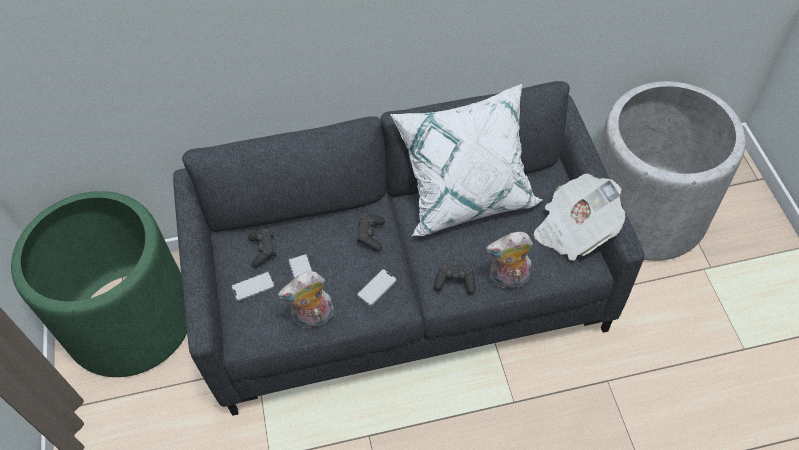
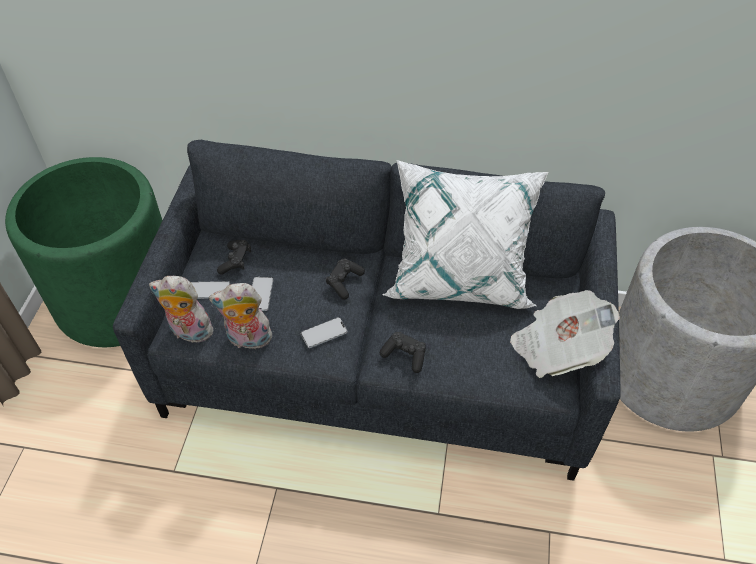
camera: 20 degrees right, 5 degrees down
plush toy [486,232,533,288] -> plush toy moved to [149,276,213,343]

